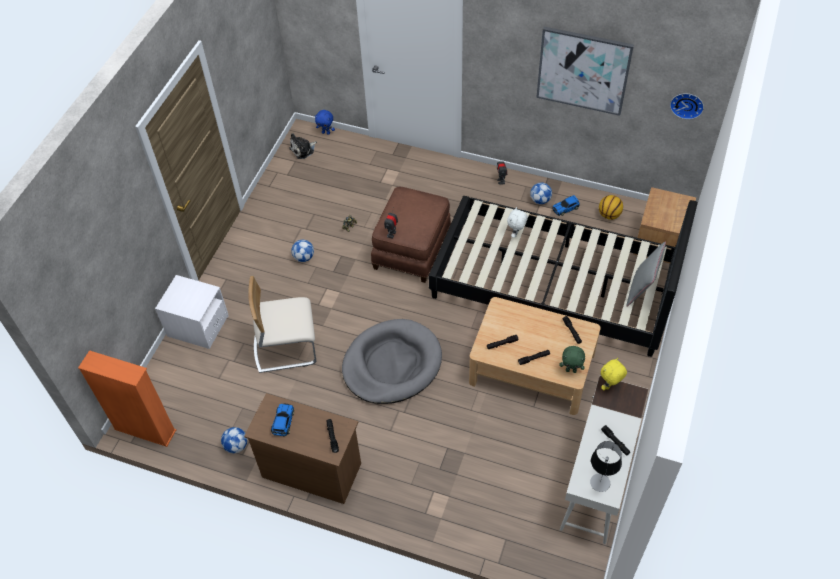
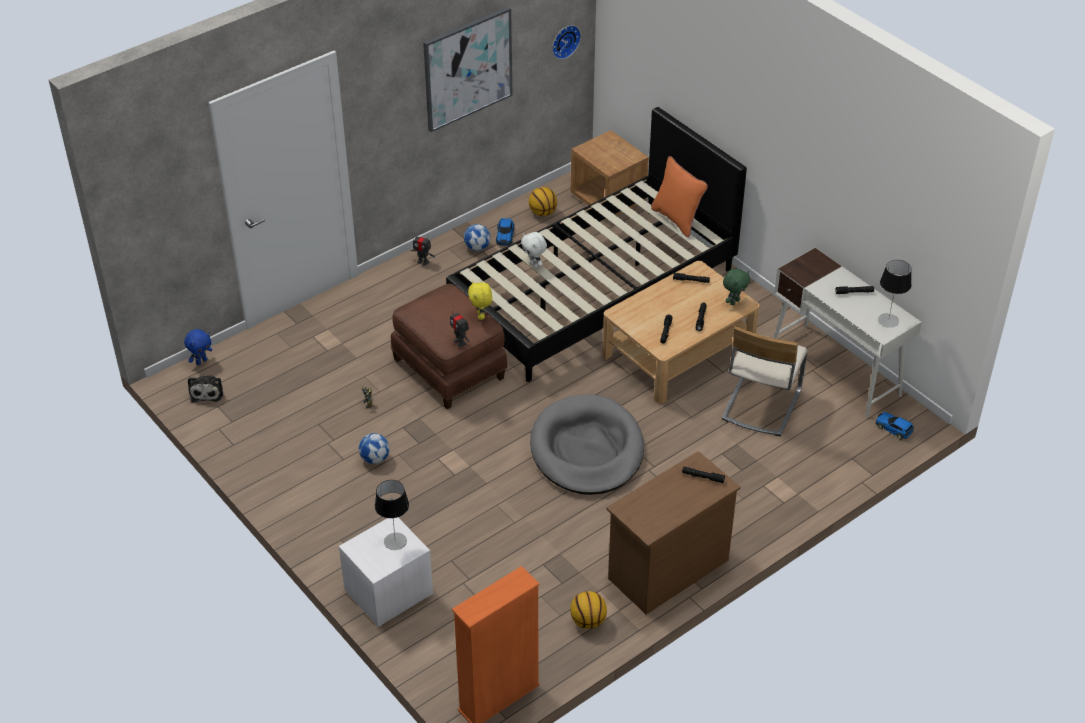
camera: 60 degrees left, 10 degrees down
football [221,427,247,453] -> basketball [570,591,607,629]
beige chair [248,276,316,373] -> beige chair moved to [722,326,808,436]
toy car [271,404,294,437] -> toy car moved to [875,412,914,440]
yellow plush toy [601,358,627,390] -> yellow plush toy moved to [468,281,492,320]
grey pillow [627,241,666,307] -> orange pillow [651,156,708,237]
none -> table lamp [375,480,409,550]

